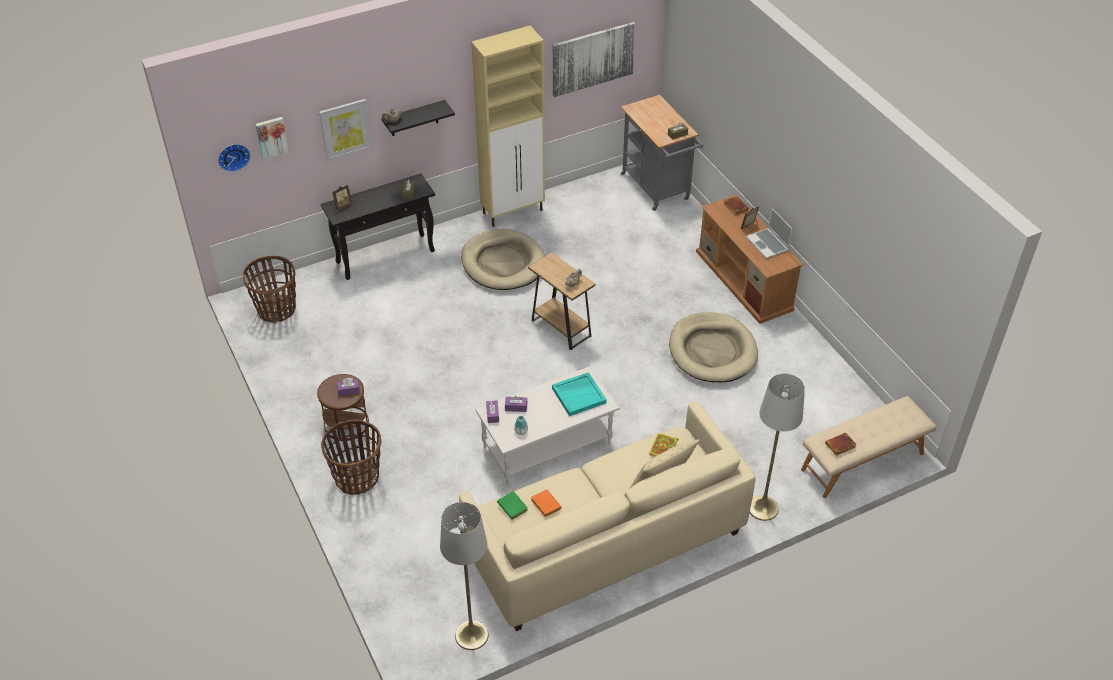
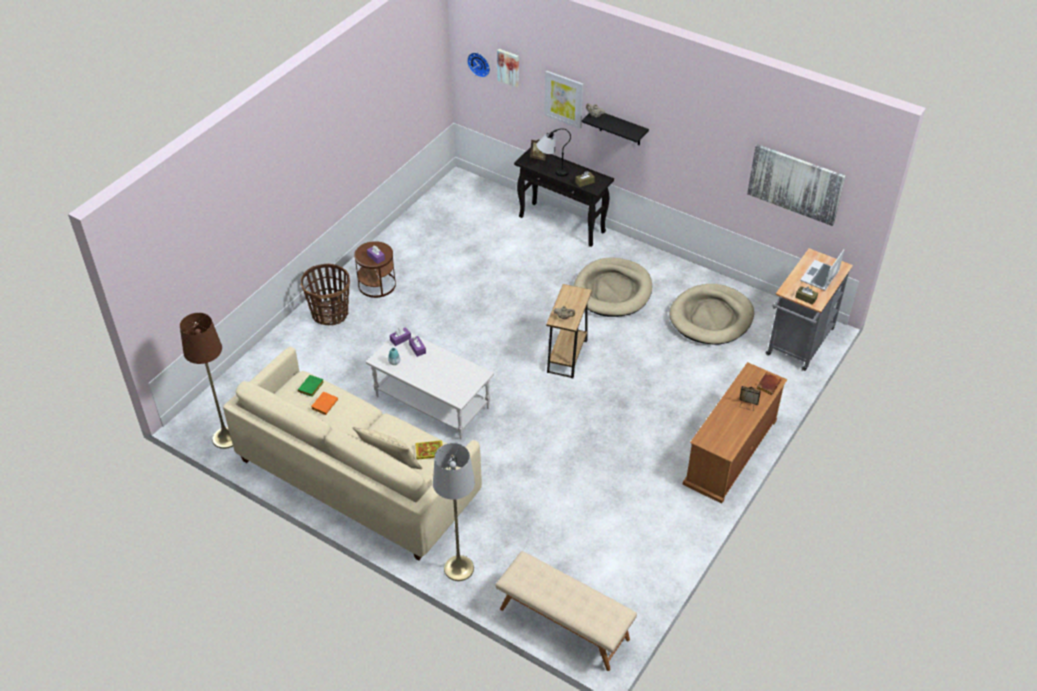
camera: 60 degrees right, 0 degrees up
basket [243,256,296,323] -> none
grey floor lamp [440,502,489,650] -> brown floor lamp [180,313,233,449]
beige cabinet [471,26,545,227] -> none
turquoise tray [552,372,607,416] -> none
beige dog bed [669,312,758,382] -> beige dog bed moved to [669,284,754,345]
laptop [746,208,792,259] -> laptop moved to [800,250,844,290]
brown book [825,433,857,456] -> none
none -> table lamp [537,128,571,177]

